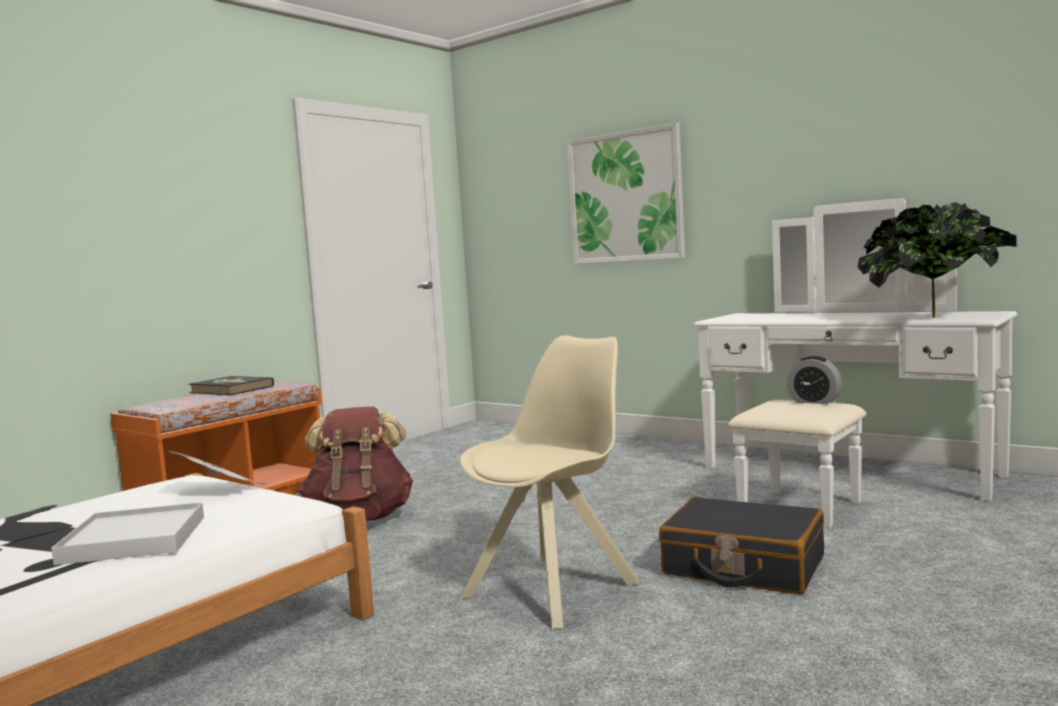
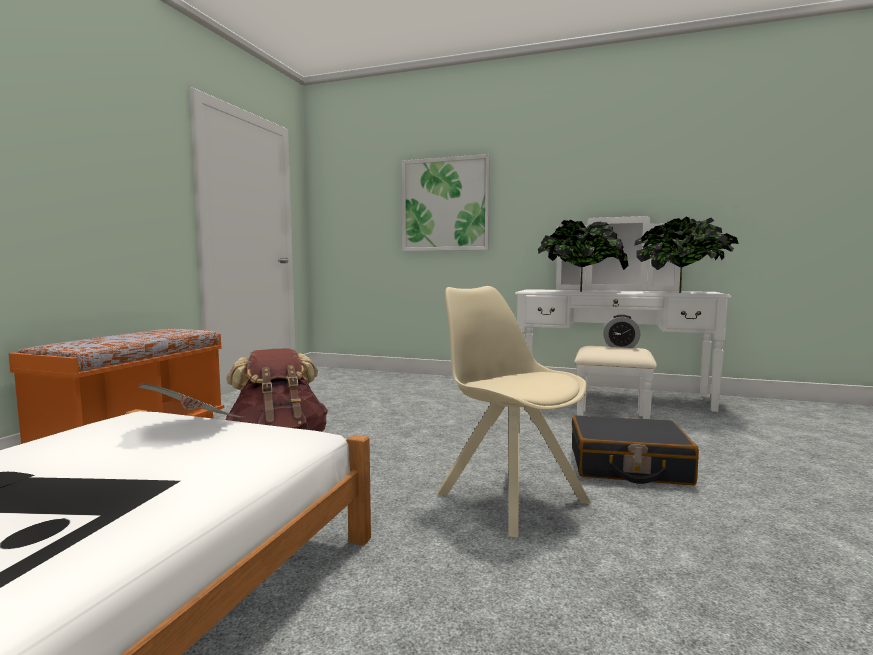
camera: 20 degrees left, 0 degrees up
white tray [51,502,204,565] -> none
book [189,376,274,395] -> none
beige chair [460,335,639,629] -> beige chair turned 60 degrees counterclockwise [438,286,592,537]
none -> potted plant [538,220,628,292]

